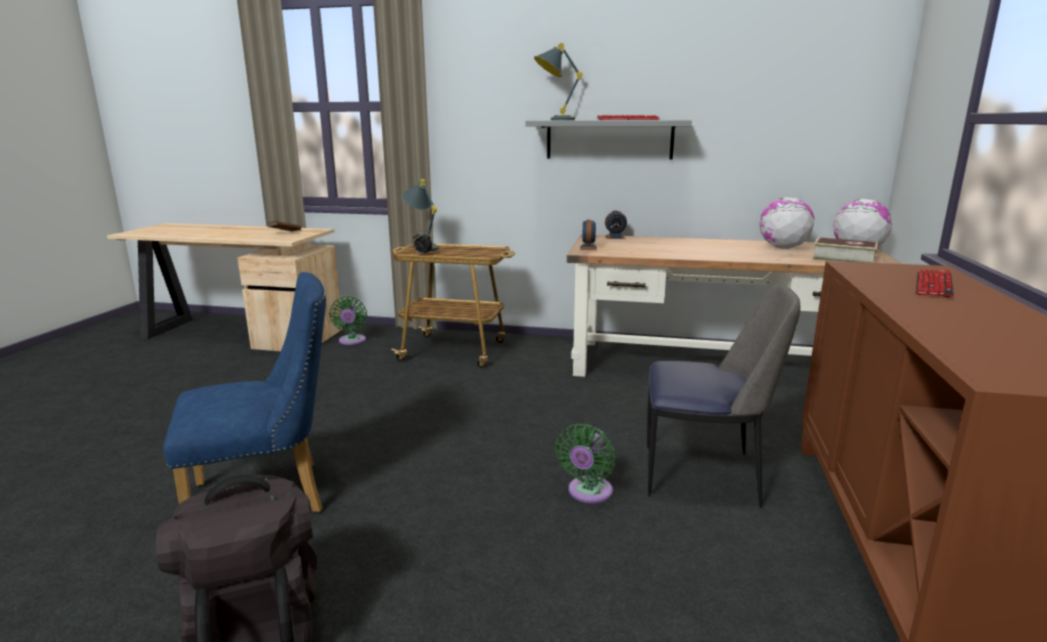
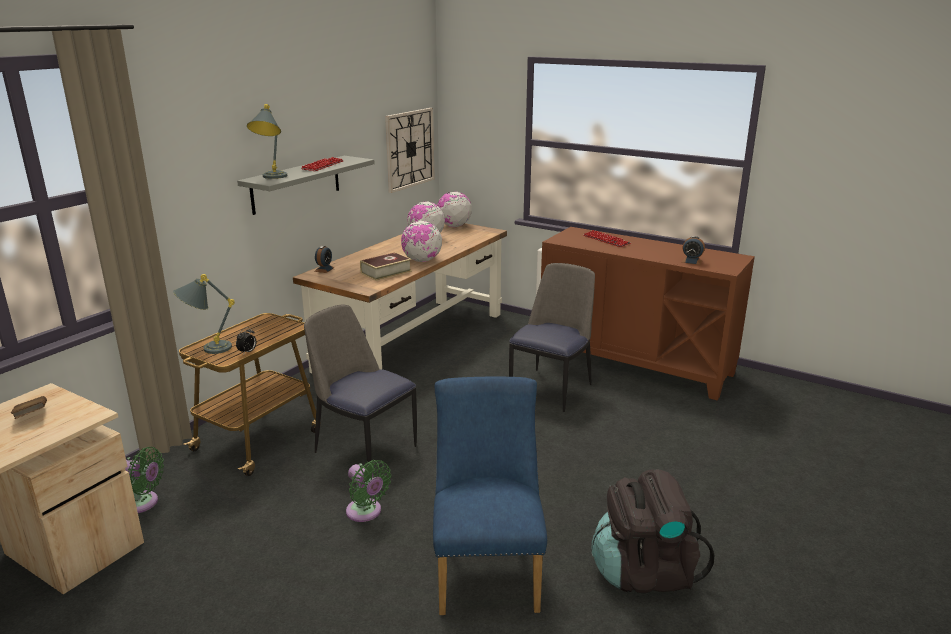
camera: 70 degrees left, 5 degrees up
green fan [555,424,616,503] -> green fan moved to [346,460,392,522]
alarm clock [580,219,597,250] -> alarm clock moved to [681,236,705,265]
book [812,237,878,263] -> book moved to [360,252,412,281]
none -> chair [304,305,417,465]
none -> wall clock [385,108,435,193]
none -> globe [401,221,442,262]

